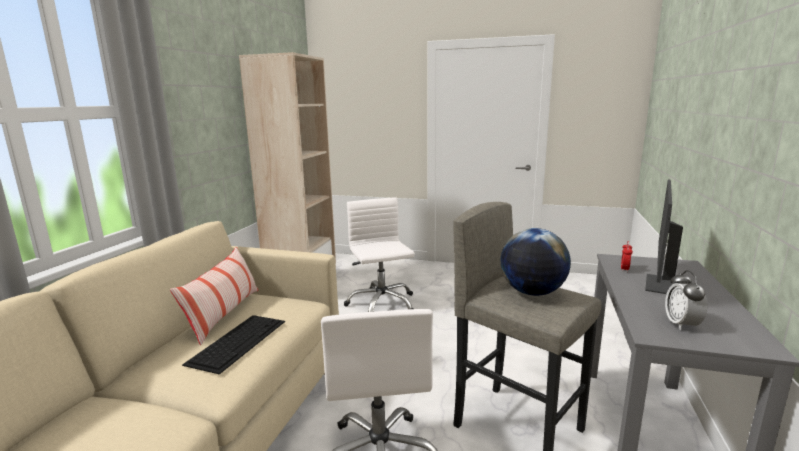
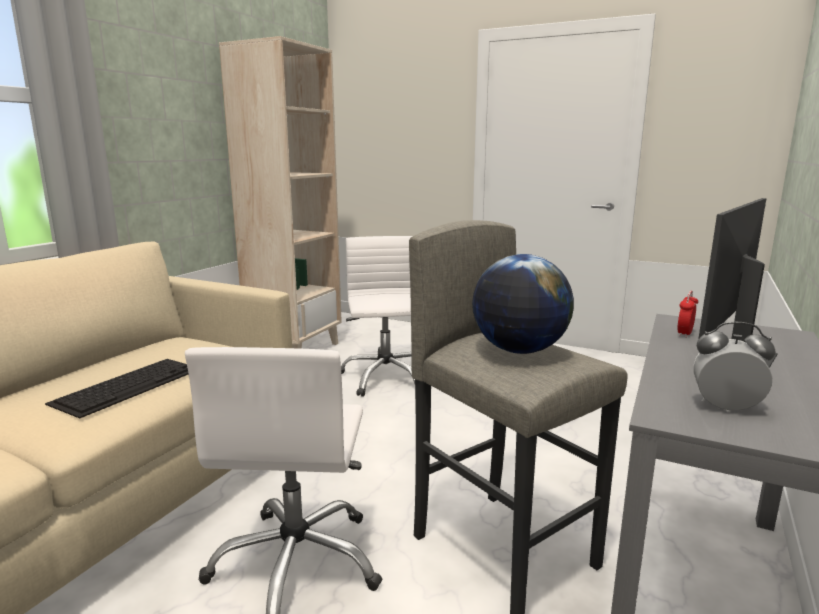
camera: 10 degrees right, 0 degrees up
pillow [170,247,258,345] -> none
alarm clock [665,270,707,330] -> alarm clock turned 90 degrees clockwise [693,322,776,412]

